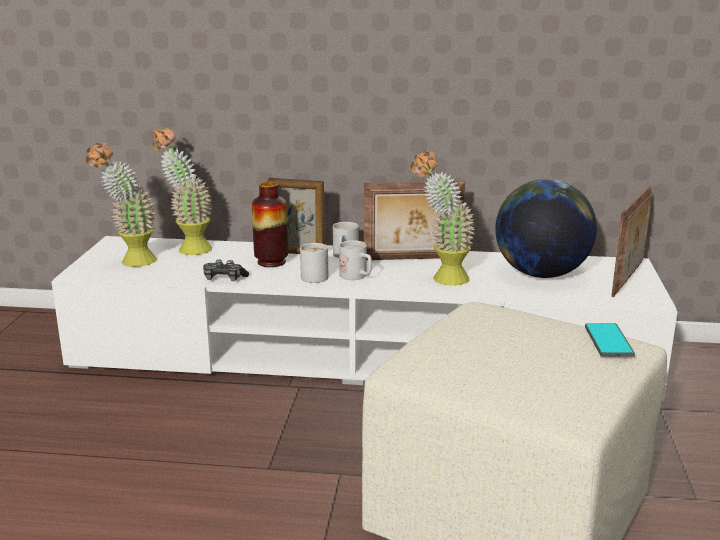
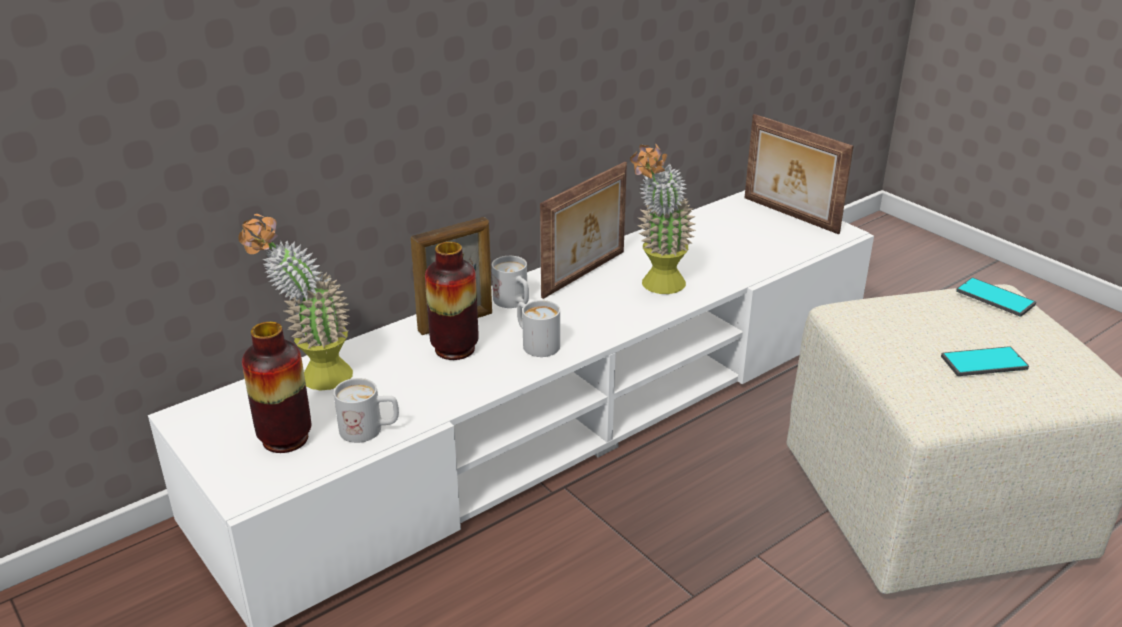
camera: 45 degrees left, 10 degrees up
potted plant [86,143,157,267] -> vase [242,322,311,453]
game controller [203,259,249,281] -> none
white mug [339,240,372,280] -> white mug moved to [334,378,399,443]
globe [495,179,597,278] -> none
picture frame [611,186,652,297] -> picture frame turned 150 degrees clockwise [744,114,854,234]
none -> phone [941,346,1029,376]

